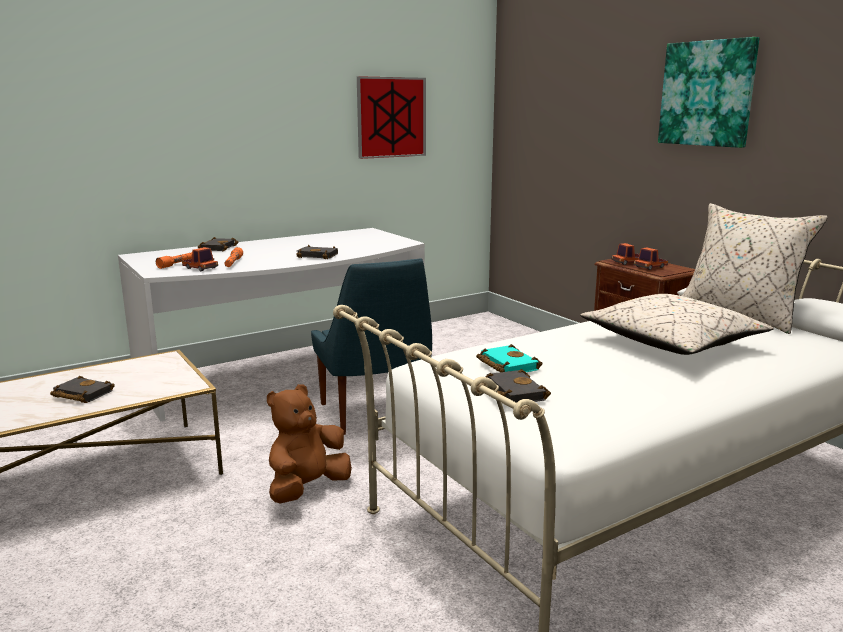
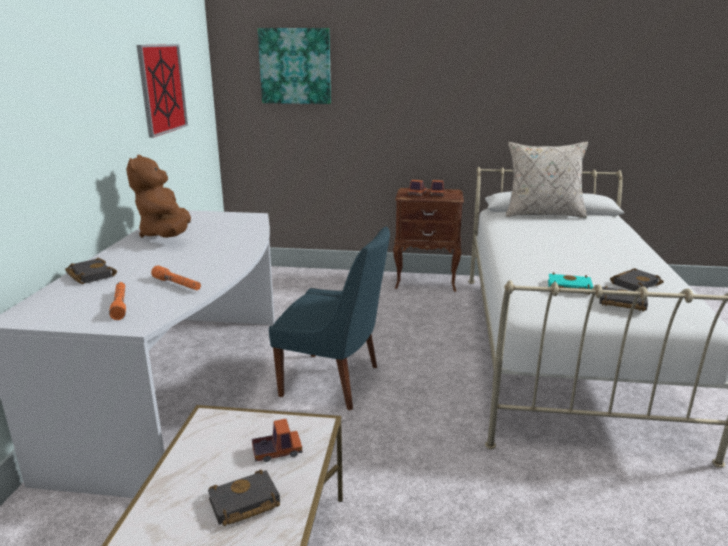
camera: 50 degrees left, 5 degrees up
toy truck [182,247,218,271] -> toy truck moved to [252,419,302,462]
brown plush toy [267,384,352,504] -> brown plush toy moved to [126,155,191,238]
black book [296,245,338,259] -> black book moved to [610,268,664,291]
beige pillow [580,294,774,355] -> none
picture [658,37,760,148] -> picture moved to [258,28,331,104]

